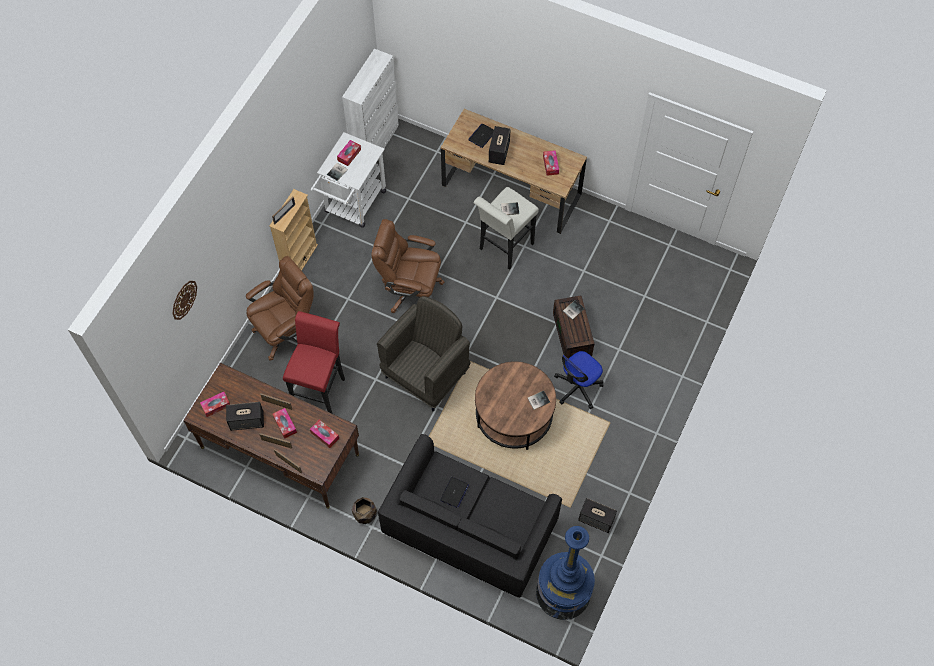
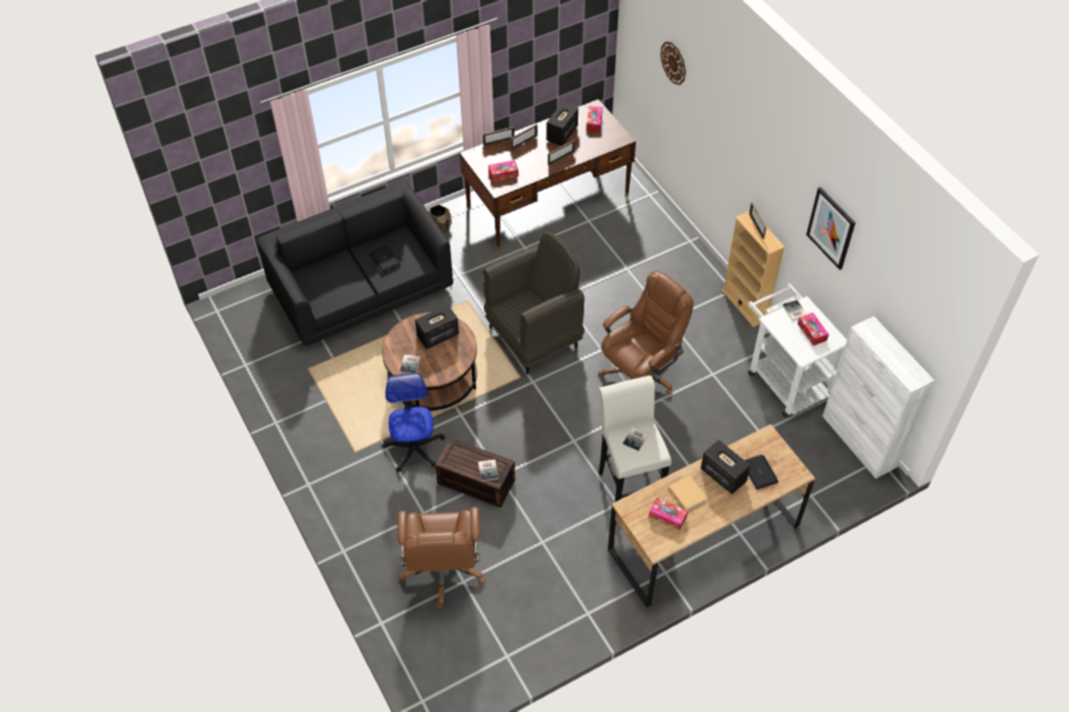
camera: 125 degrees right, 10 degrees down
brown office chair [246,256,314,361] -> brown office chair moved to [397,507,485,609]
tissue box [273,408,297,439] -> none
red stool [283,311,345,413] -> none
grey armchair [377,296,471,412] -> grey armchair turned 105 degrees counterclockwise [483,232,585,374]
blue floor lamp [536,526,595,620] -> none
speaker [578,498,617,533] -> speaker moved to [415,305,459,349]
none -> beige book [669,475,707,510]
none -> picture [806,187,856,270]

